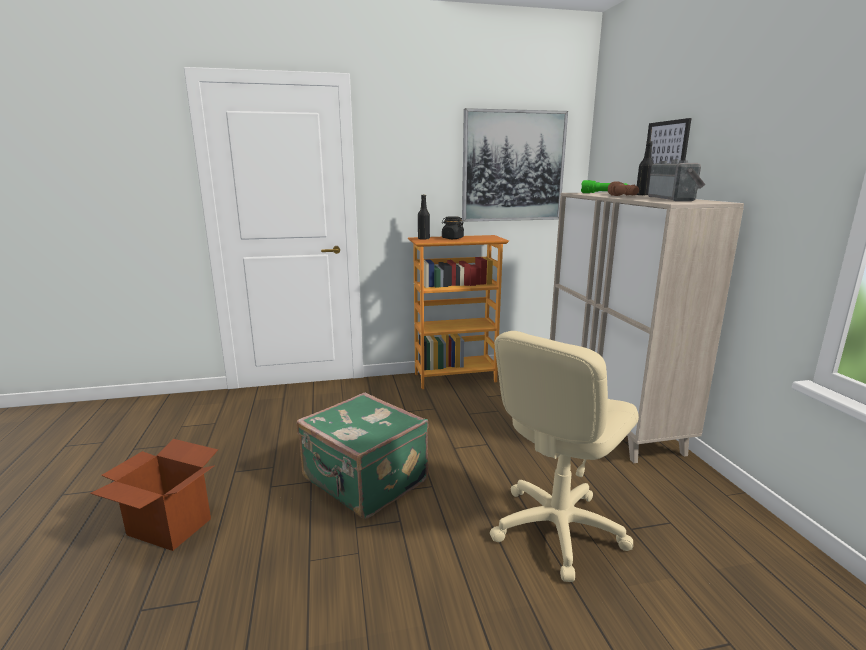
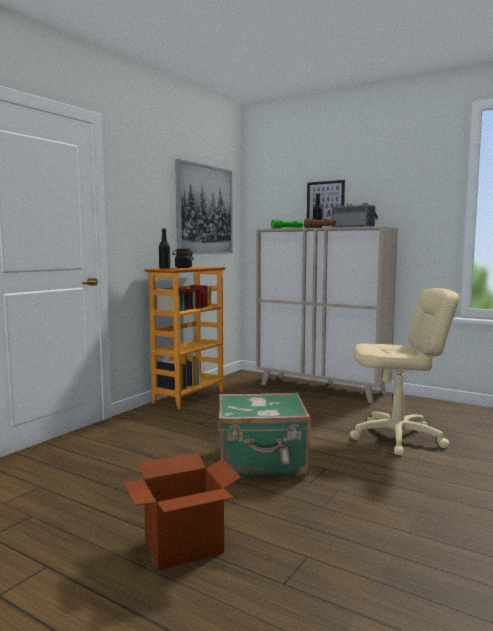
camera: 45 degrees left, 10 degrees down
beige office chair [490,331,639,582] -> beige office chair turned 90 degrees counterclockwise [350,288,459,456]

